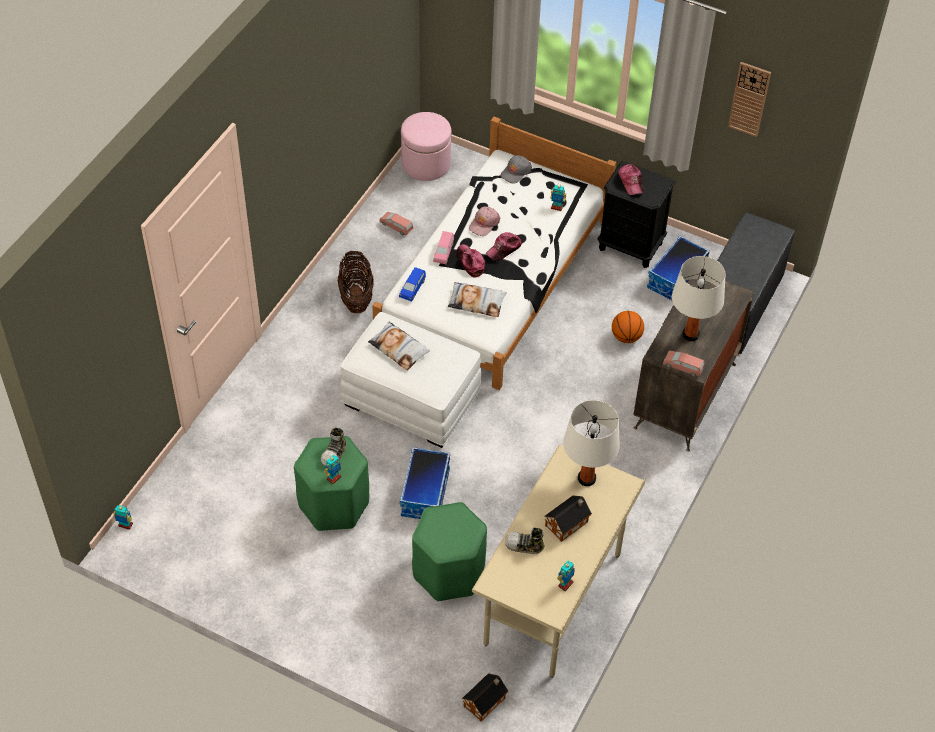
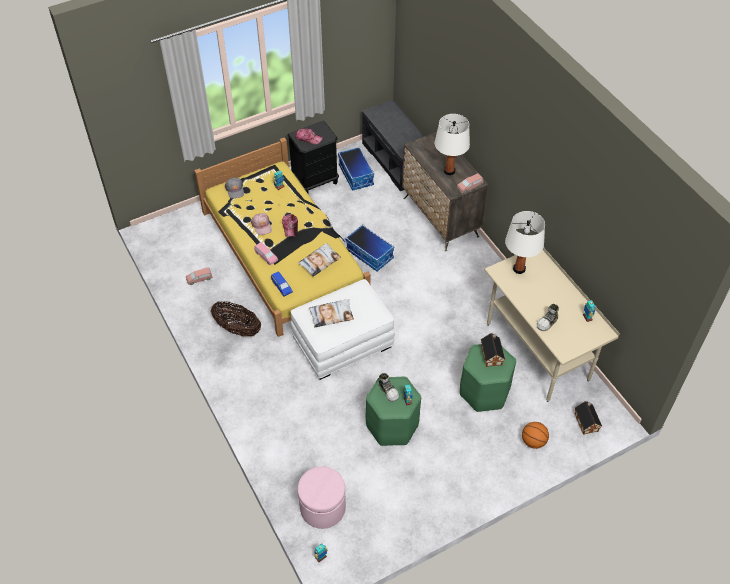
camera: 55 degrees left, 0 degrees up
white bed [372,117,616,390] -> yellow bed [194,137,371,337]
storage box [400,447,450,519] -> storage box moved to [345,224,394,272]
pink ottoman [401,112,451,181] -> pink ottoman moved to [298,466,346,529]
cap [456,244,485,277] -> none
toy house [544,495,592,542] -> toy house moved to [481,333,505,367]
basketball [612,311,644,343] -> basketball moved to [522,422,549,449]
wall clock [728,62,771,137] -> none

